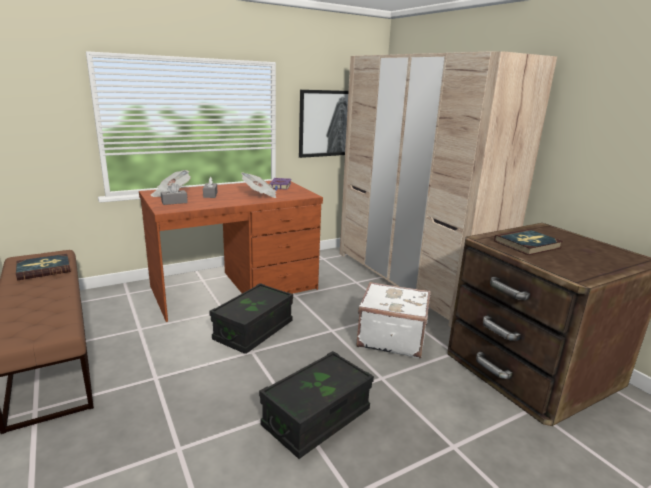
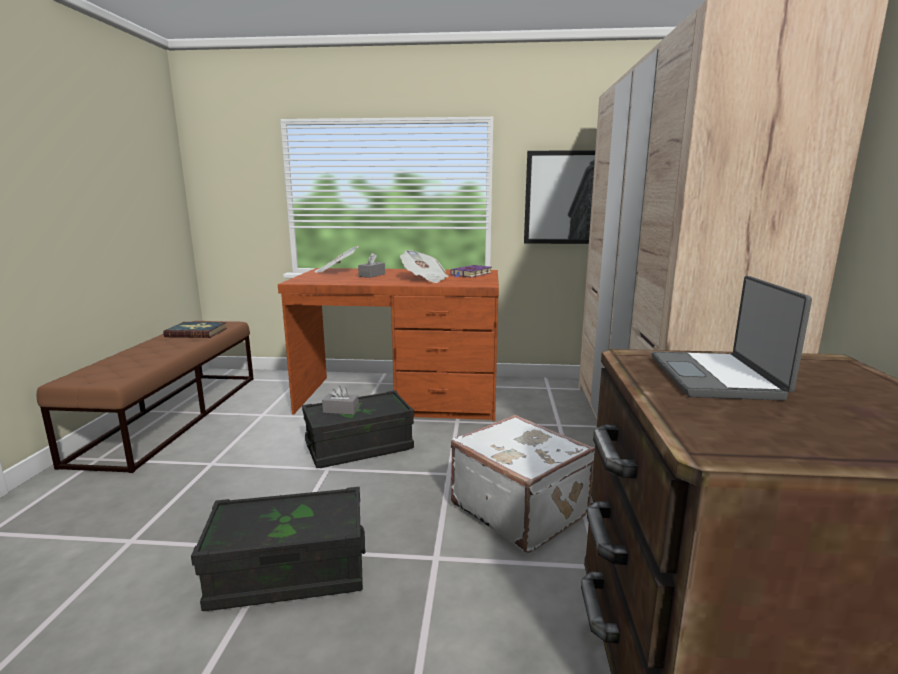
camera: 35 degrees right, 5 degrees down
grey tissue box [161,183,188,205] -> grey tissue box moved to [322,385,359,415]
book [494,229,563,255] -> laptop [652,276,812,401]

